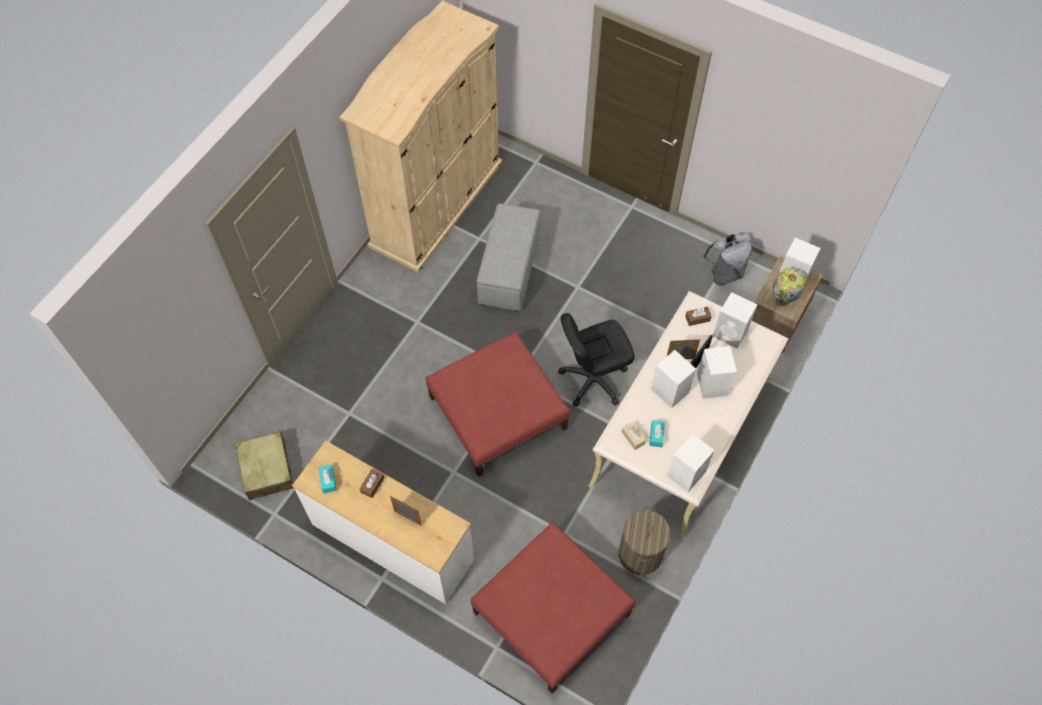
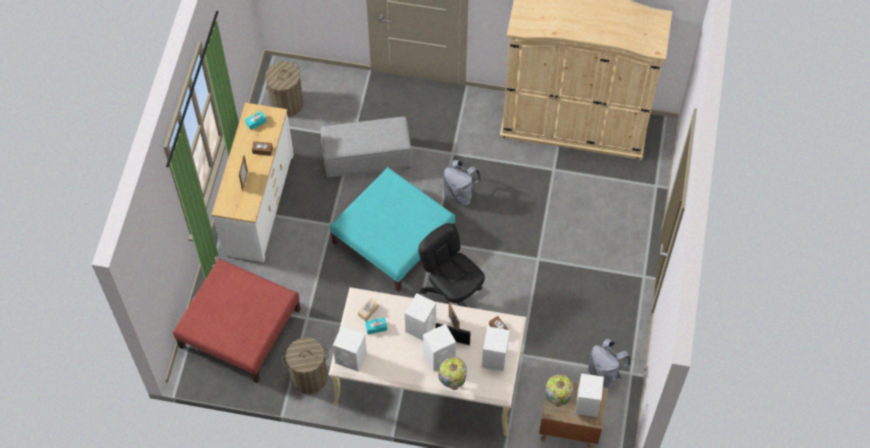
camera: 70 degrees right, 0 degrees up
beige suitcase [235,432,294,500] -> laundry basket [265,62,303,117]
red ottoman [425,331,570,477] -> turquoise ottoman [329,167,455,292]
grey ottoman [477,203,540,312] -> grey ottoman moved to [321,116,412,178]
none -> table lamp [438,357,467,390]
none -> grey backpack [443,160,481,205]

